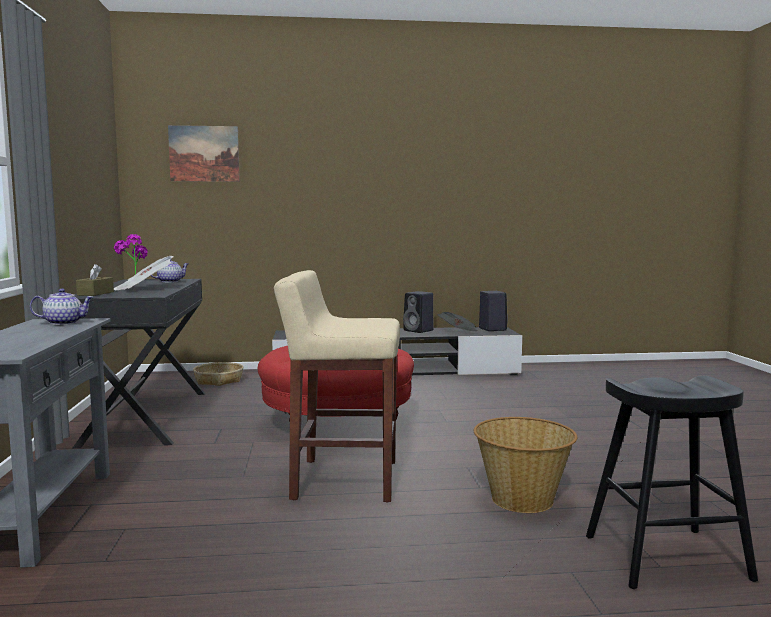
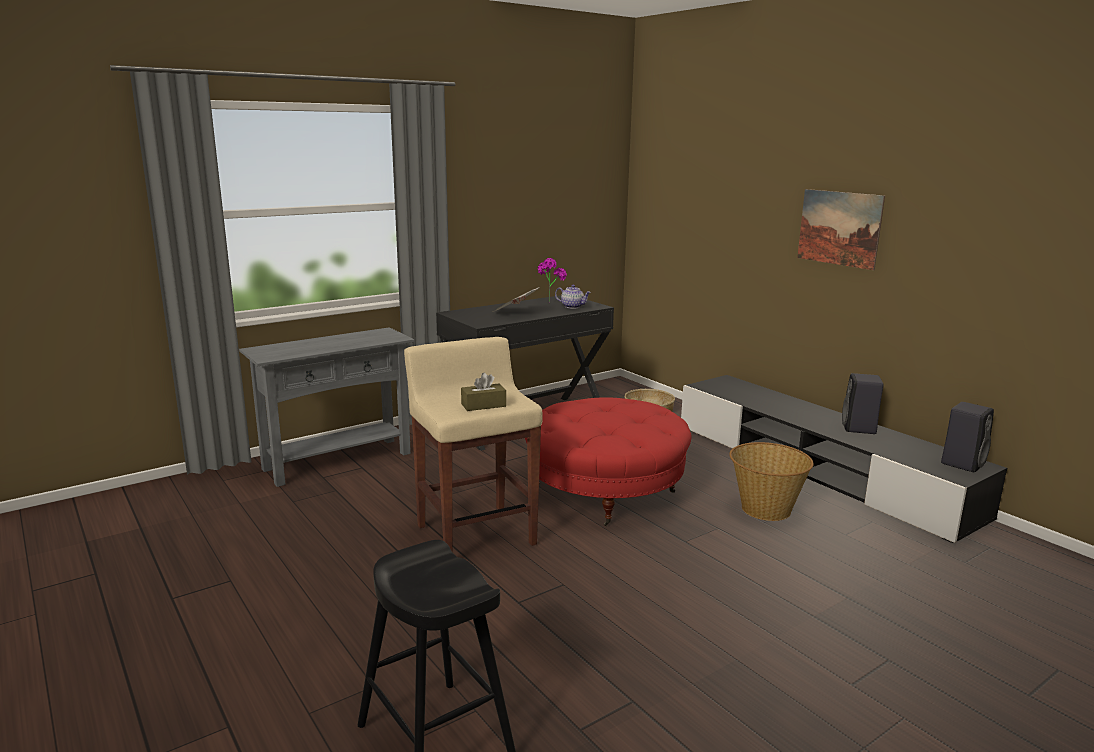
camera: 60 degrees right, 10 degrees up
teapot [30,289,94,325] -> none
brown tissue box [76,264,114,296] -> brown tissue box moved to [461,373,506,411]
picture [168,125,240,182] -> picture moved to [797,189,885,270]
newspaper [437,312,477,331] -> none
basket [474,417,577,513] -> basket moved to [729,442,814,521]

